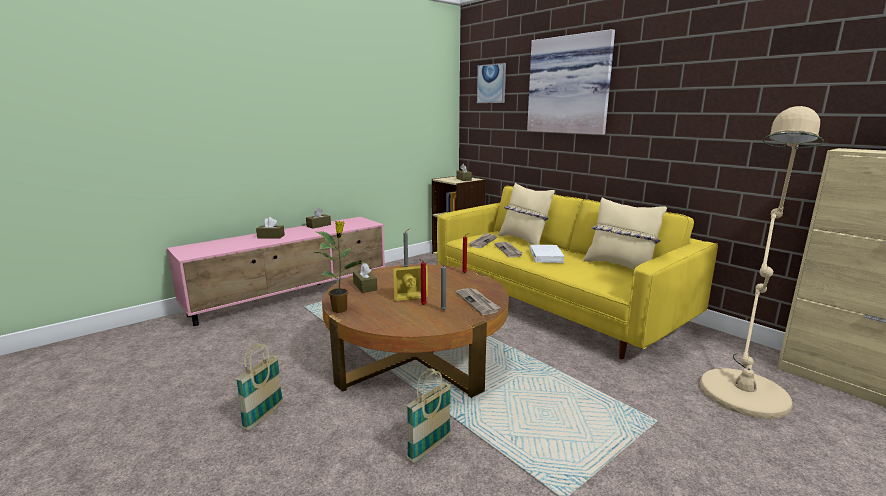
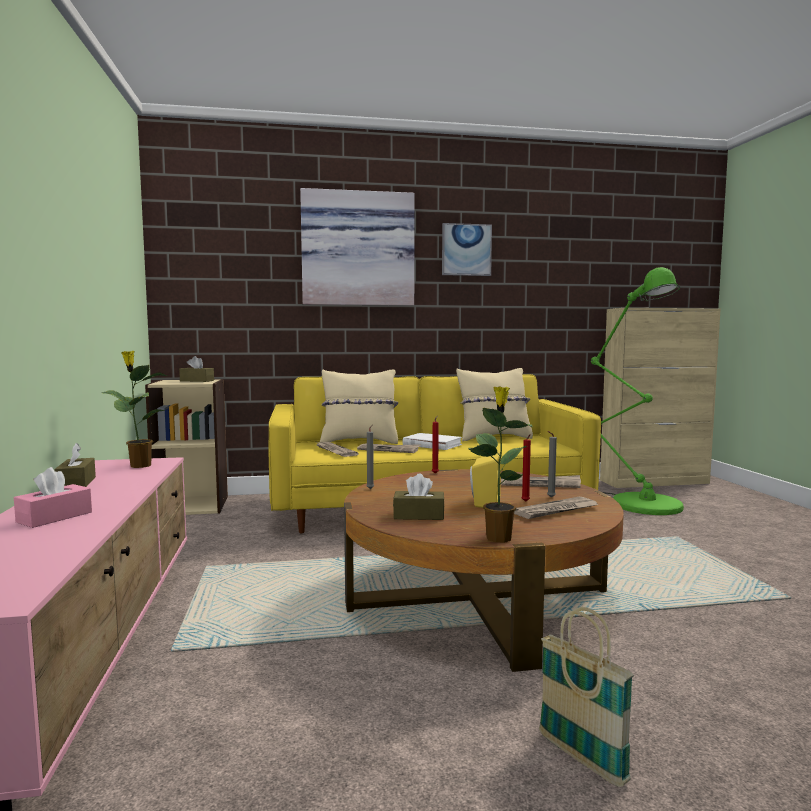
camera: 60 degrees left, 10 degrees down
brown tissue box [256,217,285,238] -> pink tissue box [14,467,92,528]
basket [407,369,451,463] -> none
picture [477,63,506,103] -> picture moved to [442,223,492,276]
beige floor lamp [700,106,824,419] -> green floor lamp [591,267,684,515]
none -> potted plant [102,351,167,468]
none -> newspaper [514,497,599,519]

